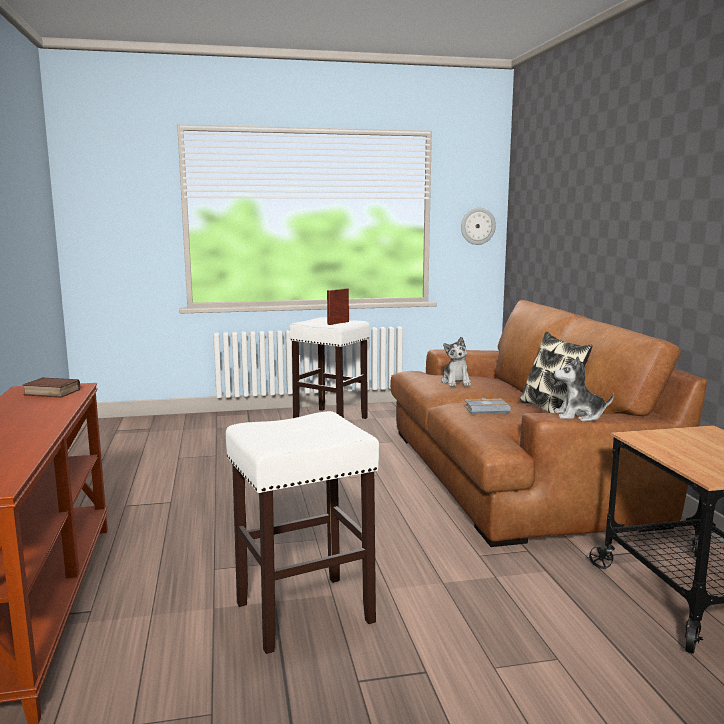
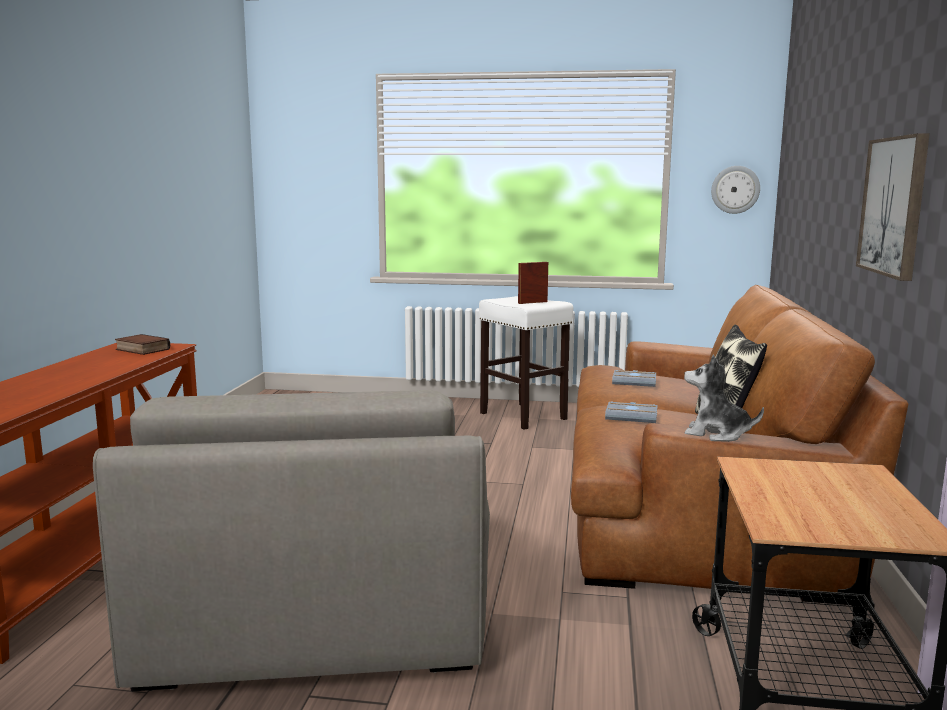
camera: 20 degrees right, 0 degrees up
white stool [226,411,379,654] -> grey armchair [93,390,490,691]
plush toy [441,337,471,387] -> grey book [612,370,656,387]
none -> picture [856,133,930,281]

